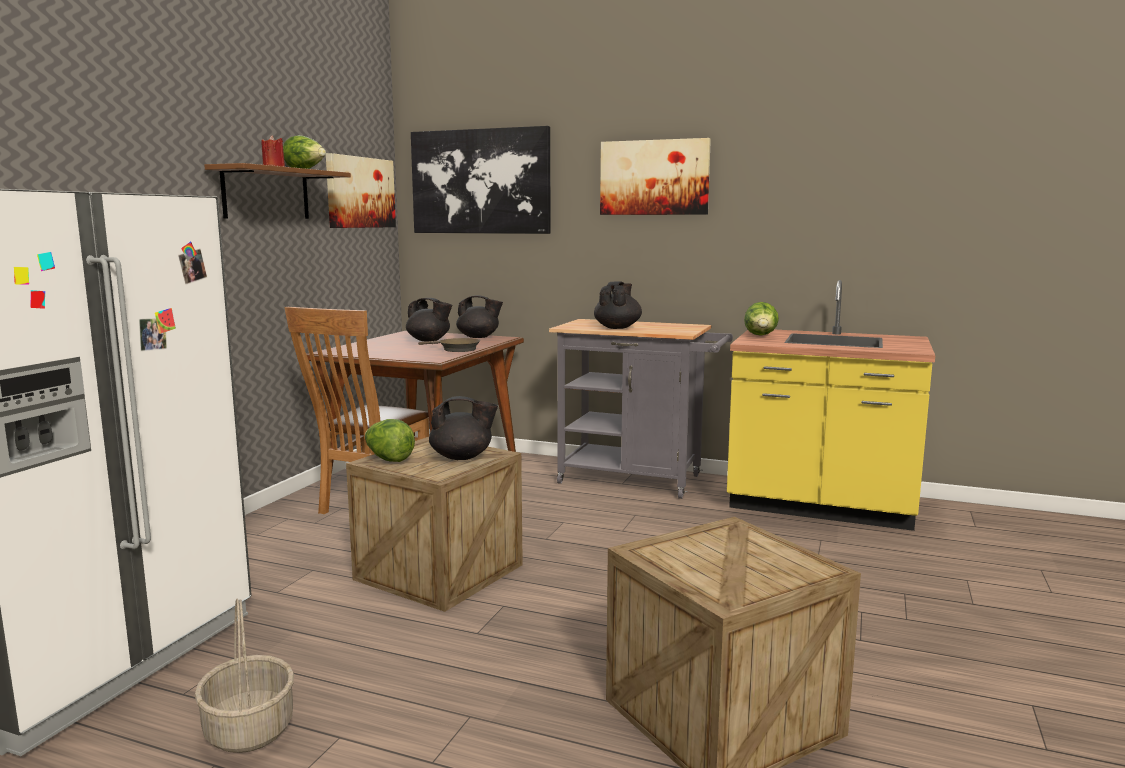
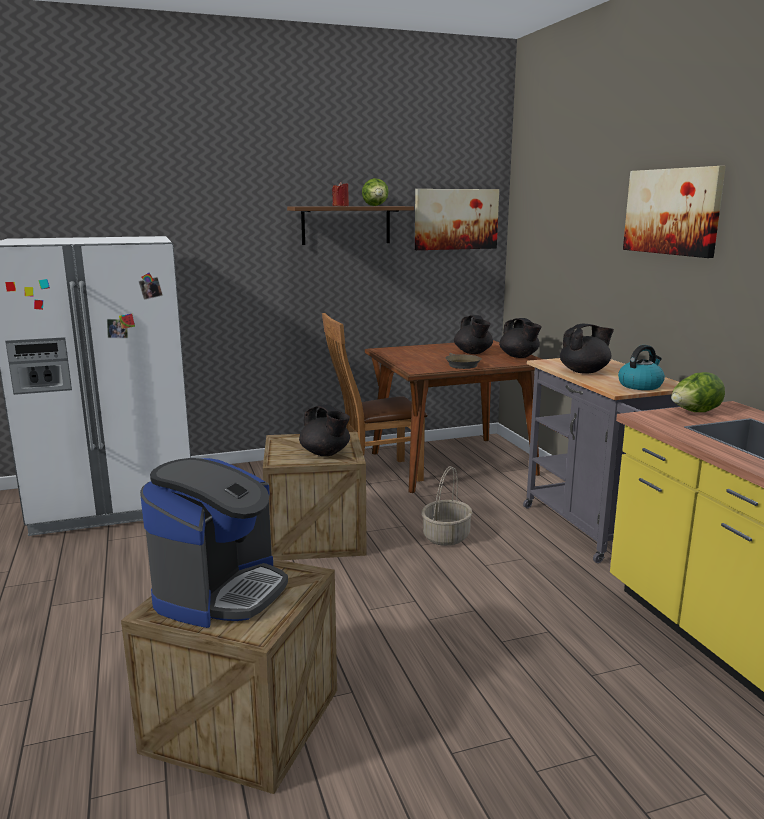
camera: 50 degrees right, 5 degrees up
basket [195,599,294,753] -> basket moved to [422,466,472,546]
lettuce [365,419,415,462] -> none
picture [411,126,551,234] -> none
none -> coffee machine [140,458,288,628]
none -> kettle [618,345,665,390]

